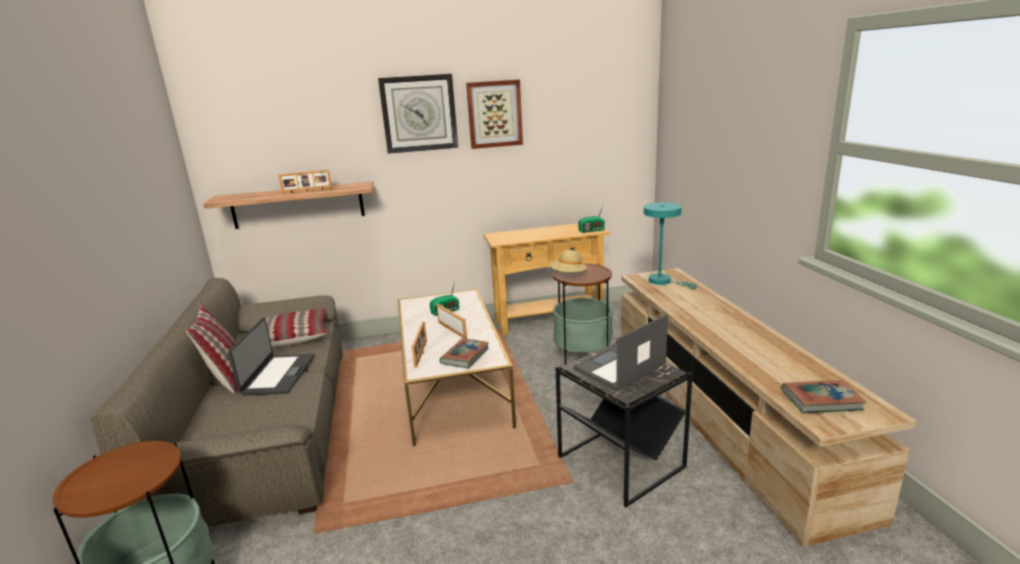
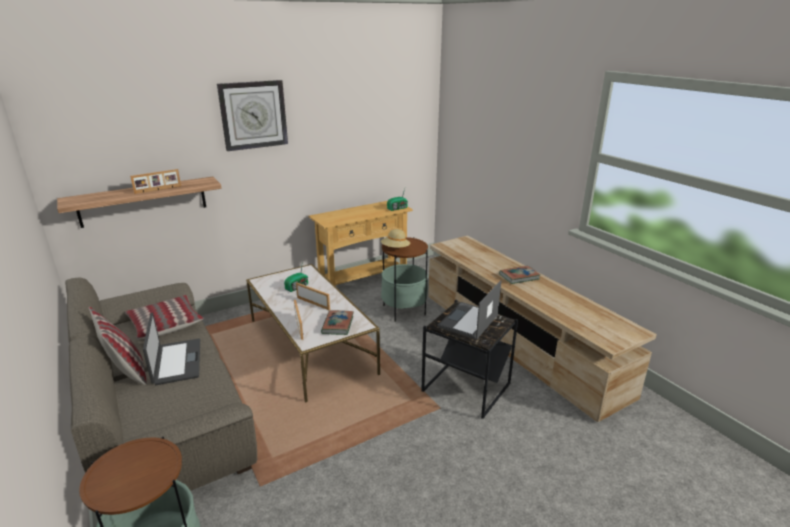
camera: 20 degrees left, 5 degrees up
picture [466,80,523,149] -> none
turquoise table lamp [644,202,697,289] -> none
book [782,380,866,413] -> book moved to [499,266,540,284]

